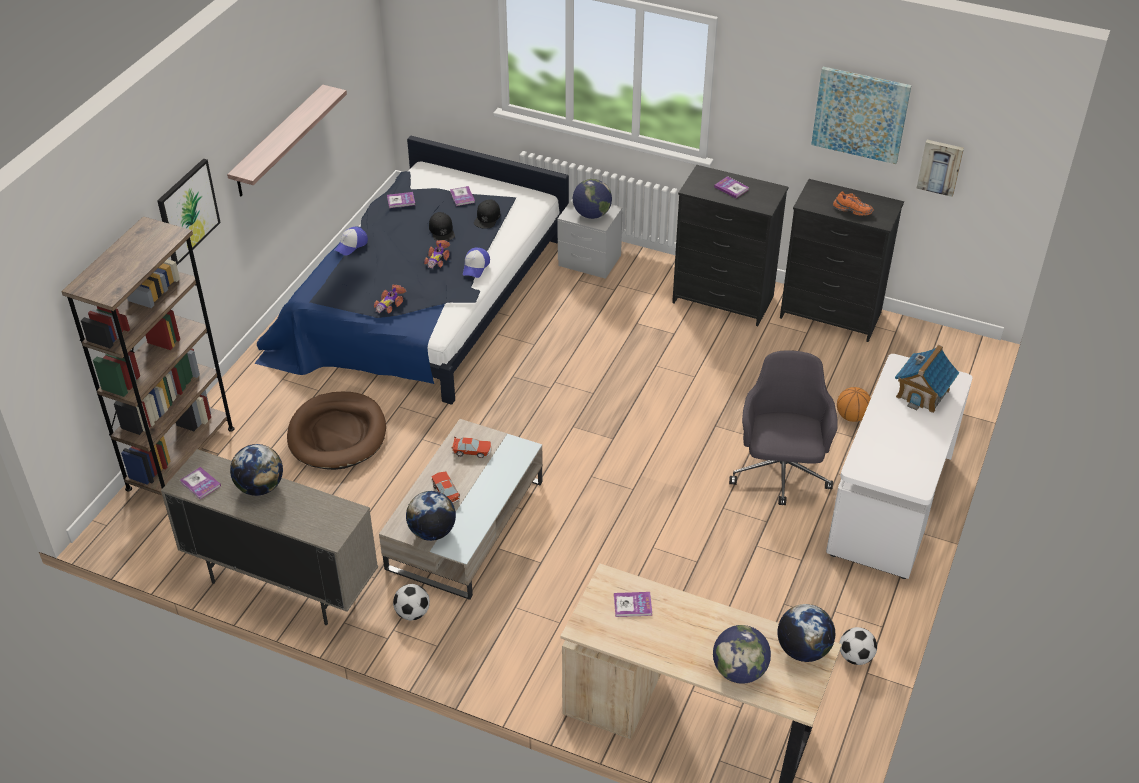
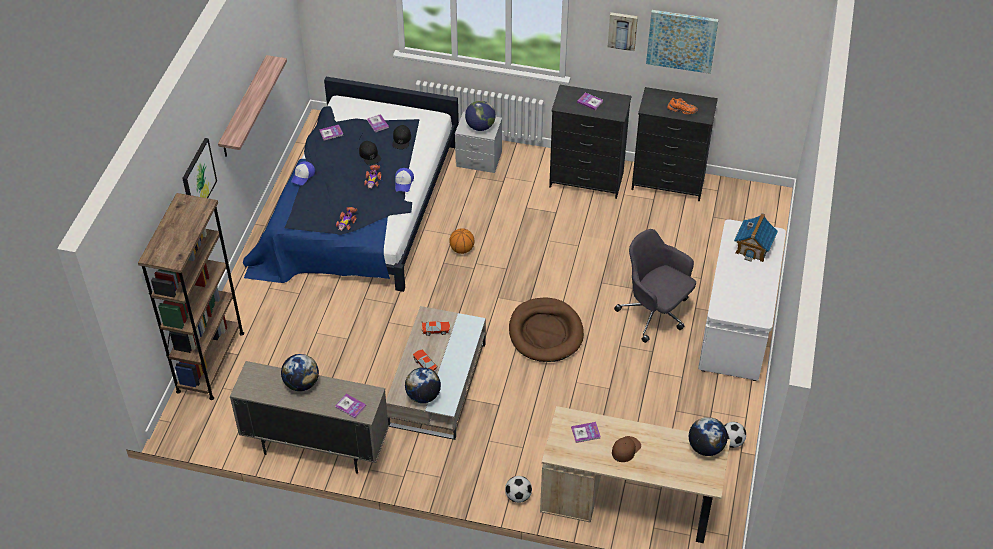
camera: 10 degrees left, 5 degrees up
book [180,467,221,500] -> book moved to [335,394,366,419]
brown dog bed [287,392,386,470] -> brown dog bed moved to [509,298,584,362]
football [393,584,430,620] -> football moved to [505,476,532,503]
globe [713,625,771,684] -> none
grey office chair [729,350,838,505] -> grey office chair turned 45 degrees counterclockwise [614,229,696,343]
basketball [837,387,871,422] -> basketball moved to [449,228,474,254]
picture [916,140,964,197] -> picture moved to [608,12,638,51]
none -> brown cap [612,436,641,462]

